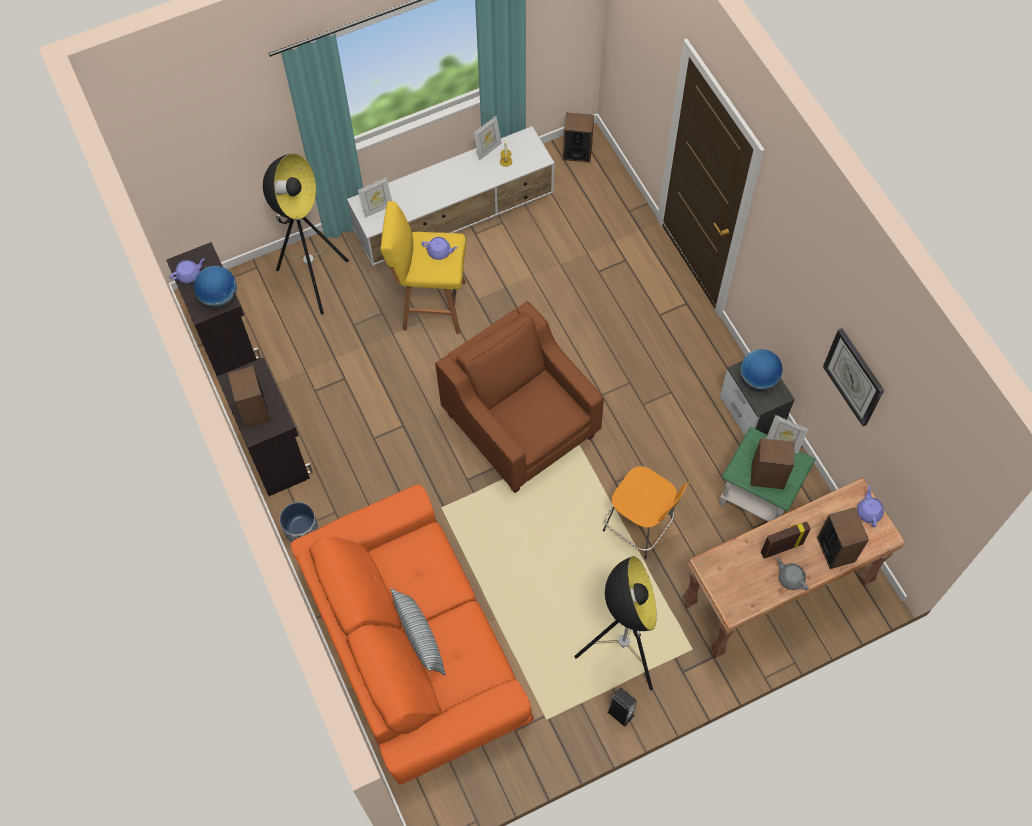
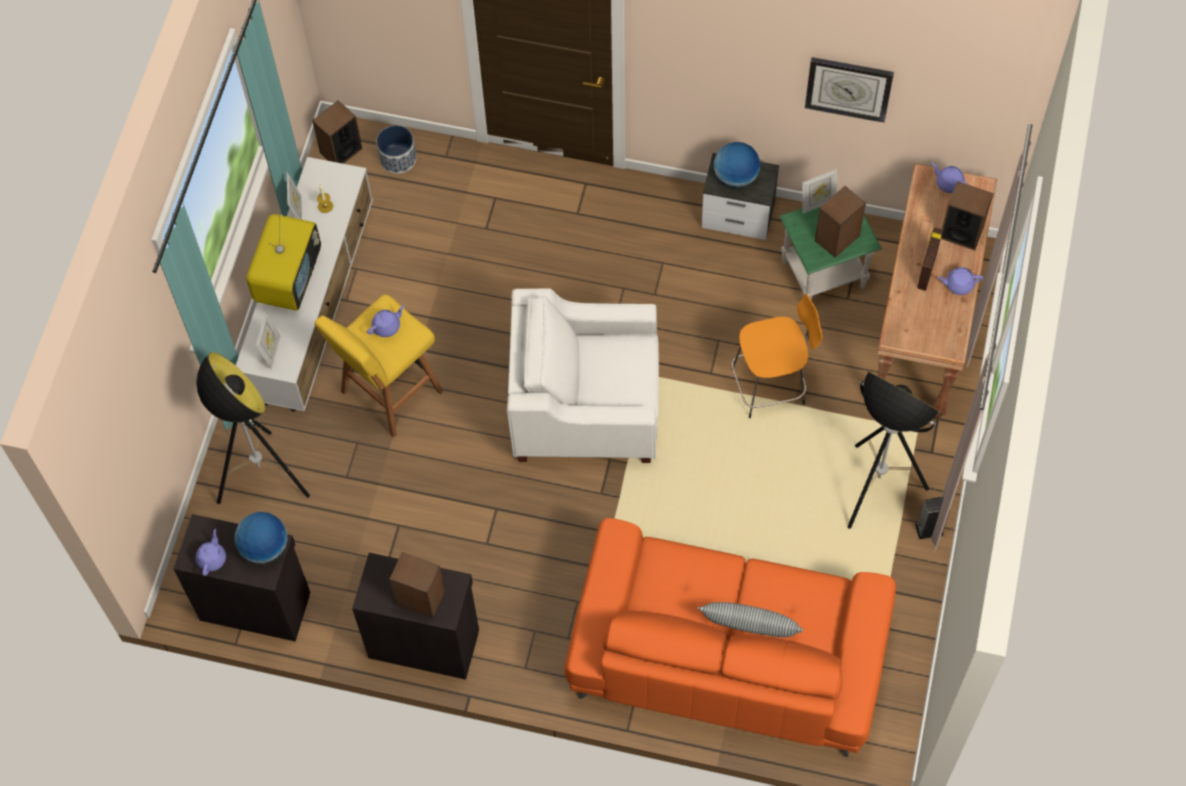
camera: 50 degrees left, 0 degrees up
planter [280,502,319,543] -> planter moved to [376,125,416,174]
brown armchair [435,301,604,493] -> white armchair [507,289,659,463]
grey teapot [777,557,809,590] -> purple teapot [938,267,983,295]
none -> television [246,214,321,311]

